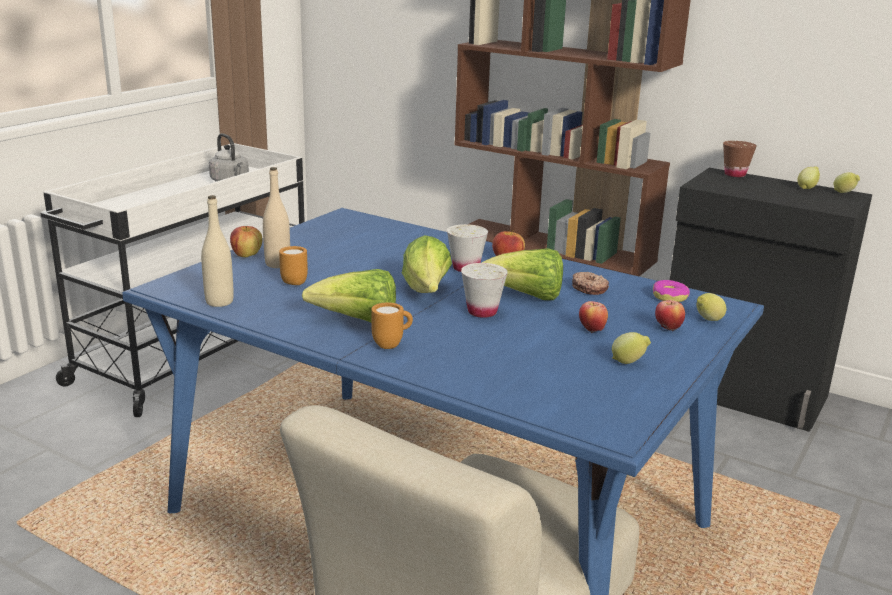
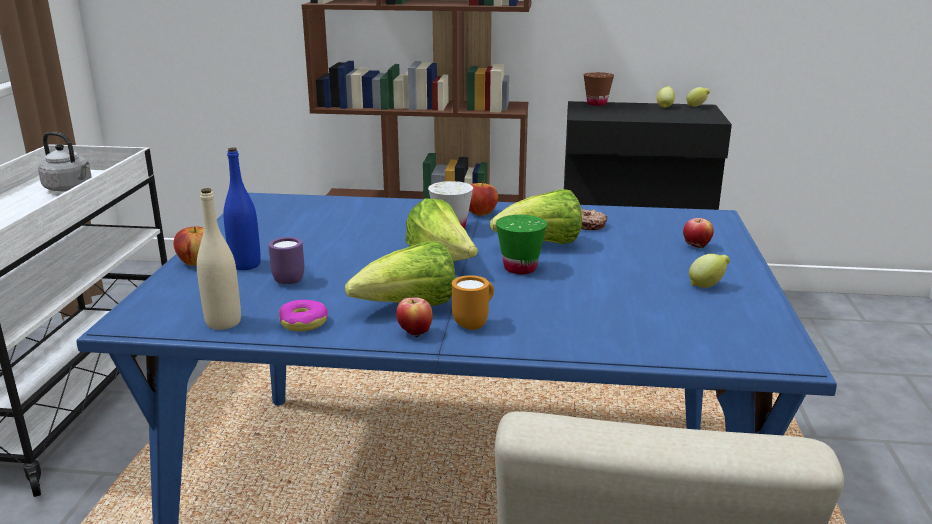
camera: 25 degrees left, 0 degrees up
beige bottle [263,167,290,268] -> blue bottle [223,147,261,270]
orange mug [279,246,308,285] -> purple mug [268,237,304,284]
white cup [461,263,508,318] -> green cup [496,215,547,274]
apple [579,301,608,333] -> apple moved to [396,297,432,337]
donut [653,280,690,302] -> donut moved to [279,300,328,331]
lemon [697,293,726,321] -> none

